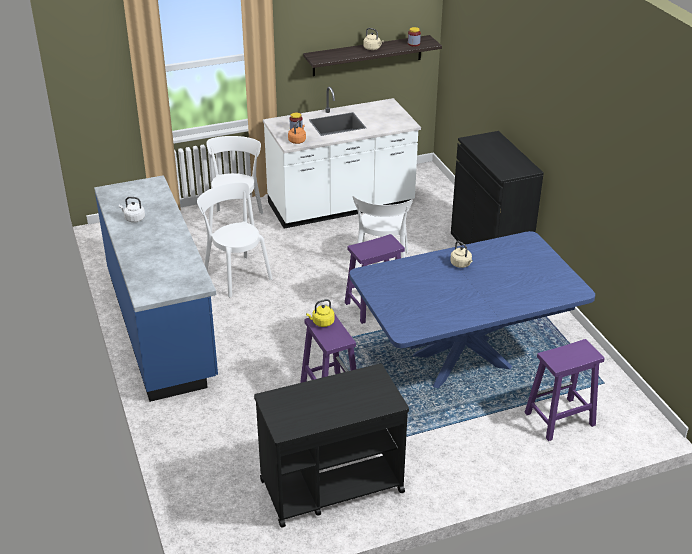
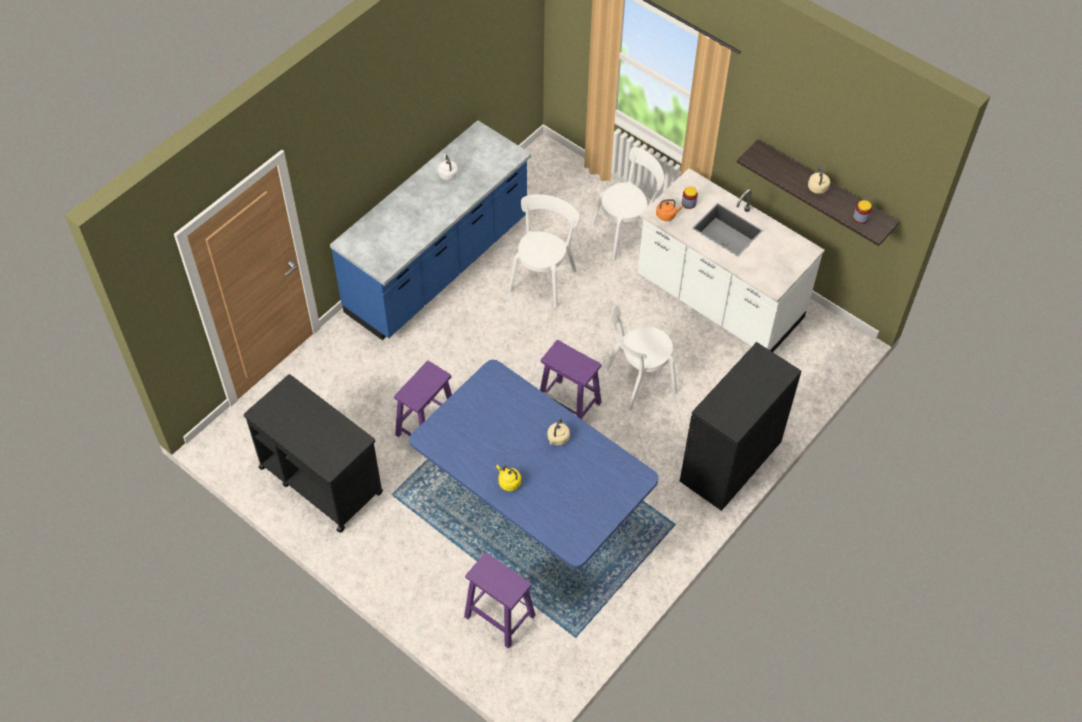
camera: 60 degrees right, 20 degrees up
yellow kettle [306,299,335,327] -> yellow kettle moved to [496,465,521,491]

